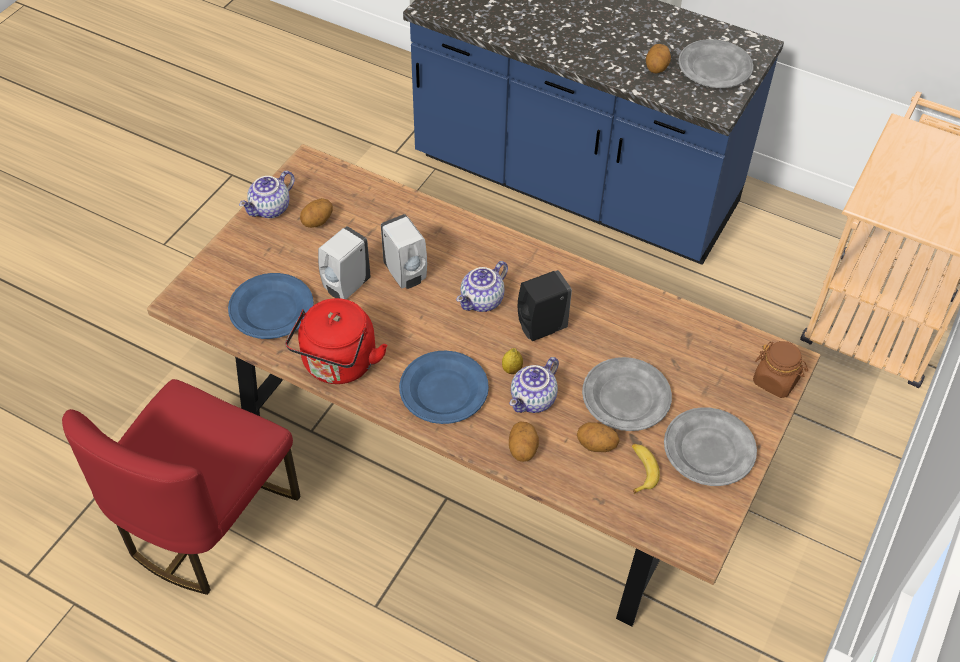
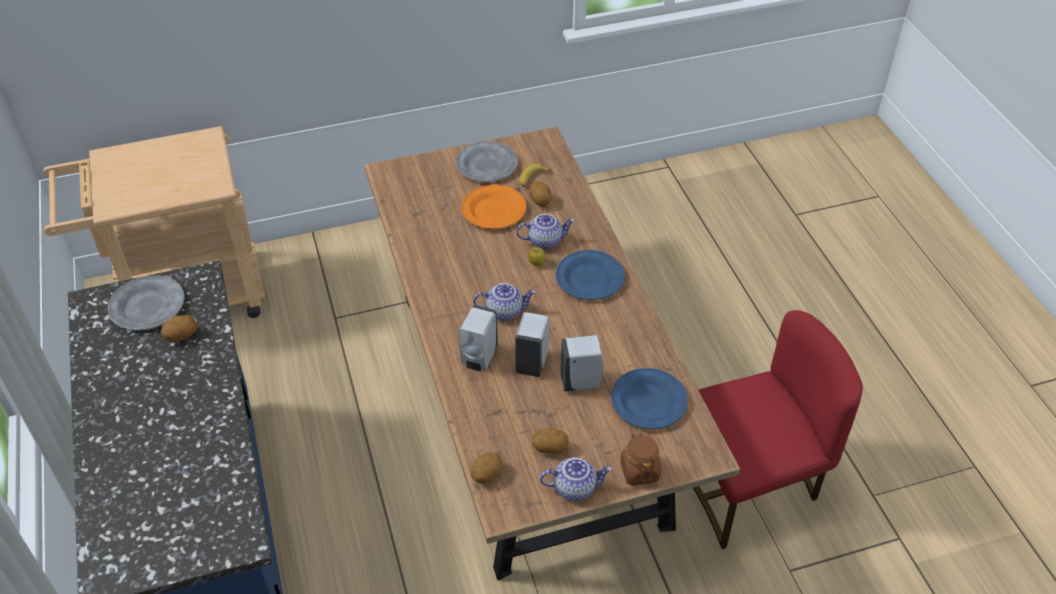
camera: 135 degrees left, 5 degrees down
red kettle [285,298,388,384] -> none
potato [509,422,539,462] -> potato moved to [471,452,503,484]
black soap dispenser [517,270,572,341] -> none
grey plate [582,357,672,431] -> orange plate [461,185,526,229]
brown jar [753,341,808,398] -> brown jar moved to [620,433,661,486]
none -> white soap dispenser [459,305,498,371]

